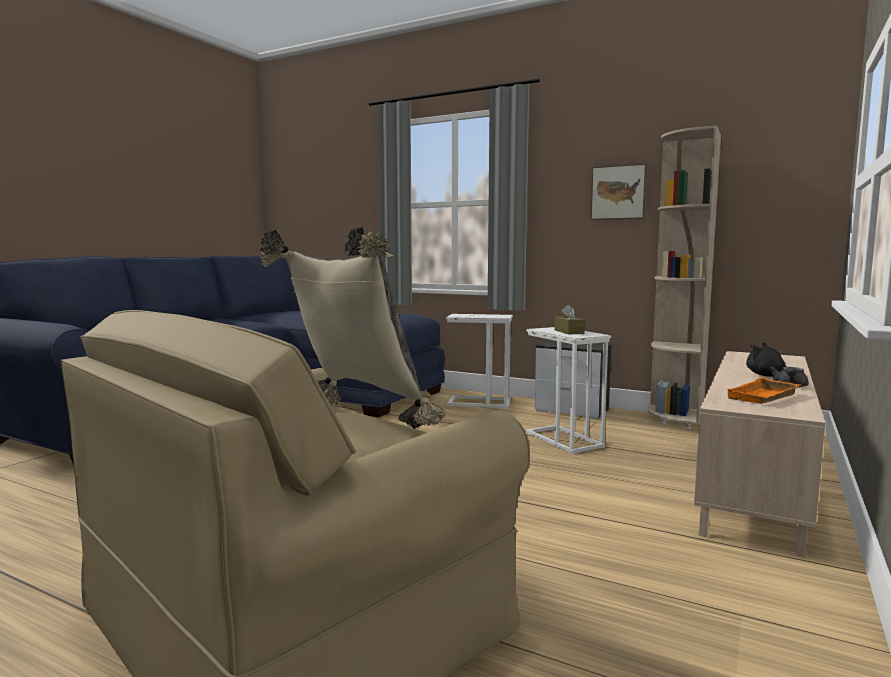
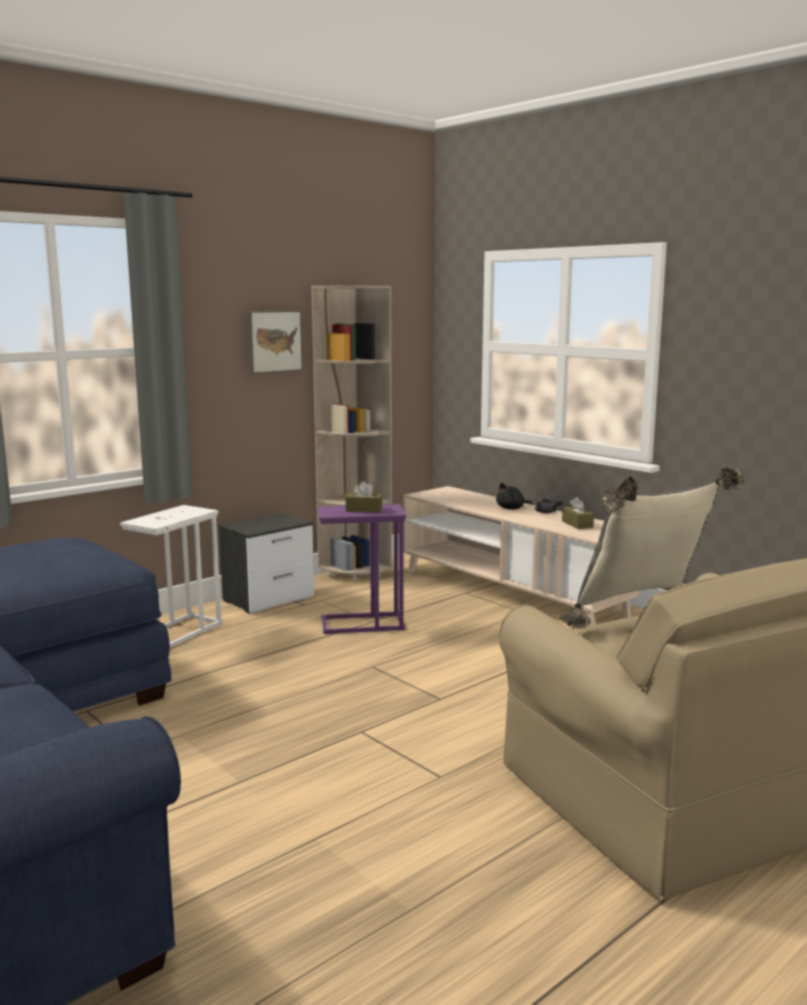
camera: 70 degrees left, 5 degrees up
white side table [526,327,611,454] -> purple side table [317,504,406,634]
orange tray [727,377,800,404] -> brown tissue box [562,497,594,529]

